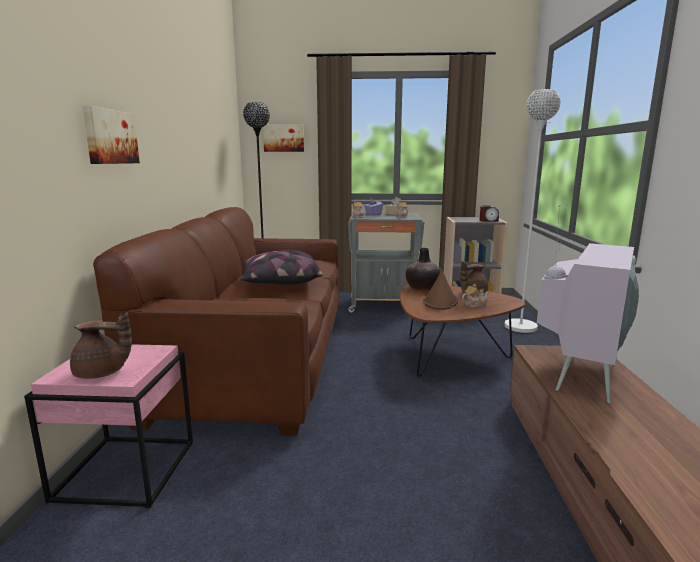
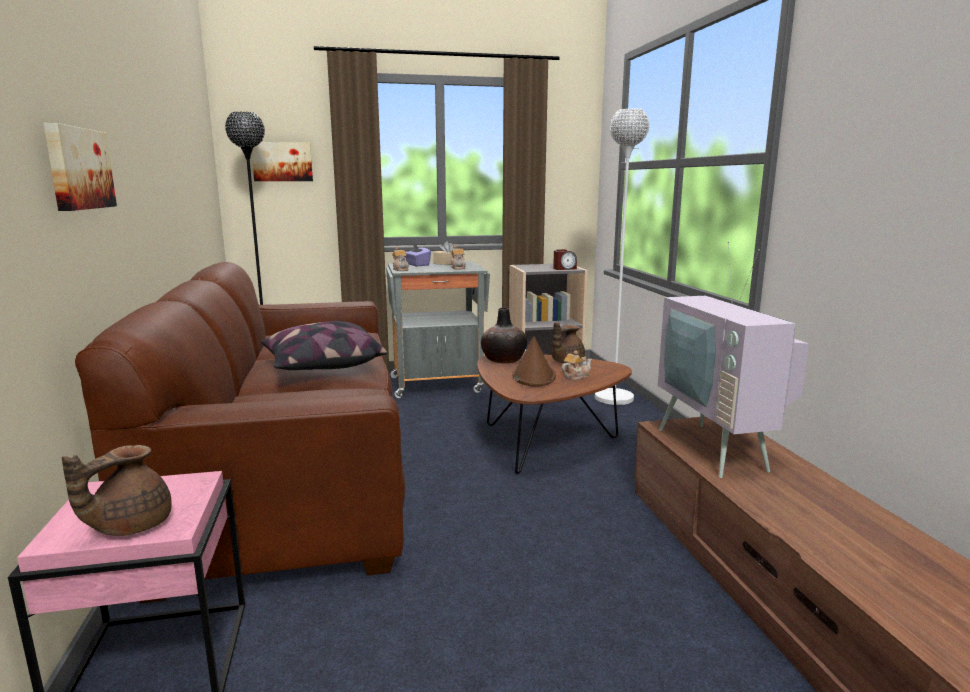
camera: 15 degrees left, 0 degrees up
brown teapot [70,312,132,379] -> brown teapot turned 135 degrees clockwise [62,445,172,536]
television [537,204,639,403] -> television turned 150 degrees clockwise [658,241,809,478]

